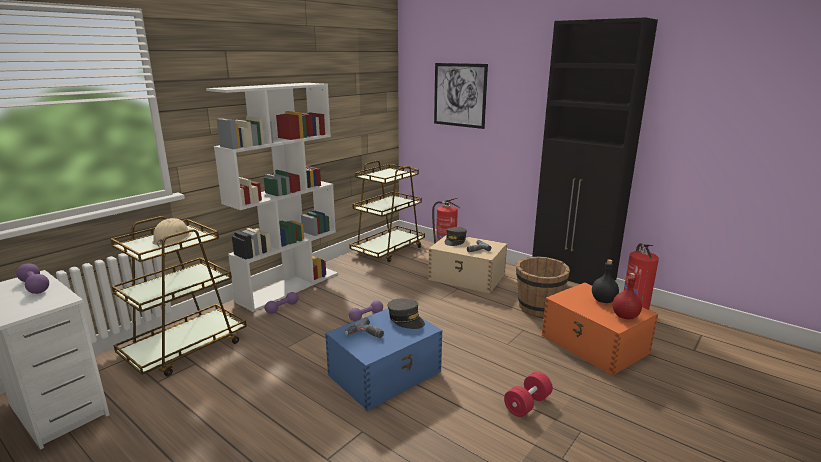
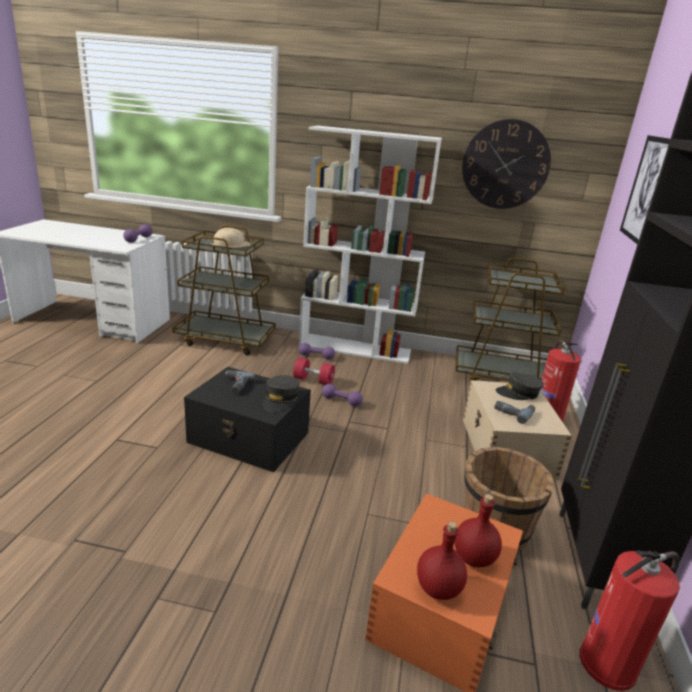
camera: 60 degrees right, 5 degrees up
blue storage box [325,309,442,411] -> black storage box [184,367,311,472]
red dumbbell [504,371,553,417] -> red dumbbell moved to [293,357,335,385]
black bottle [592,259,619,303] -> red bottle [455,494,502,567]
none -> wall clock [462,119,551,209]

